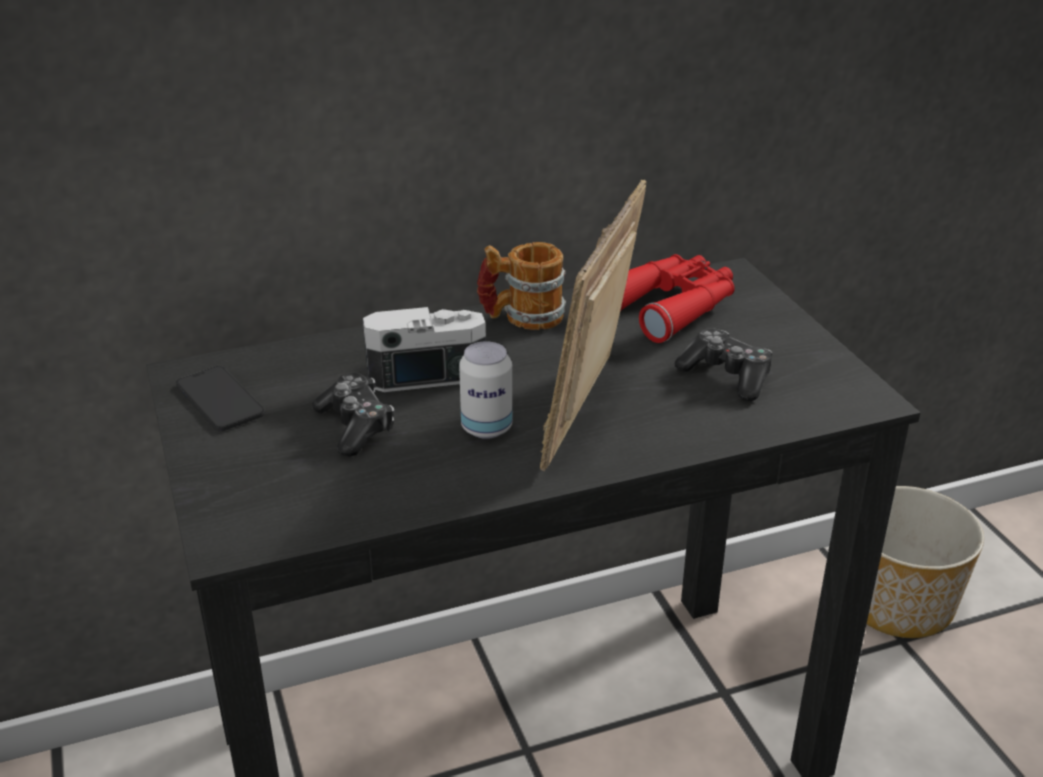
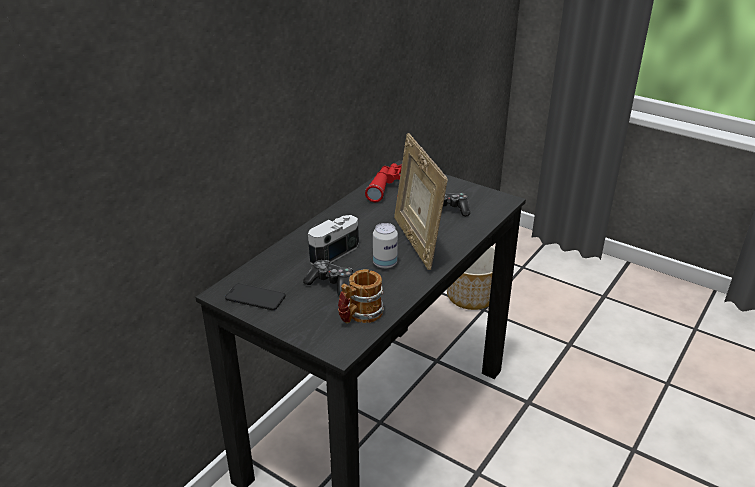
camera: 35 degrees left, 0 degrees up
mug [477,242,566,330] -> mug moved to [338,269,384,324]

